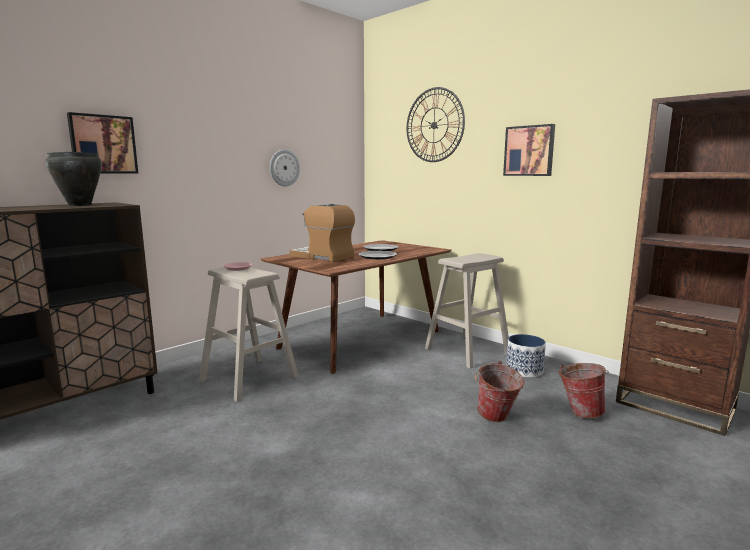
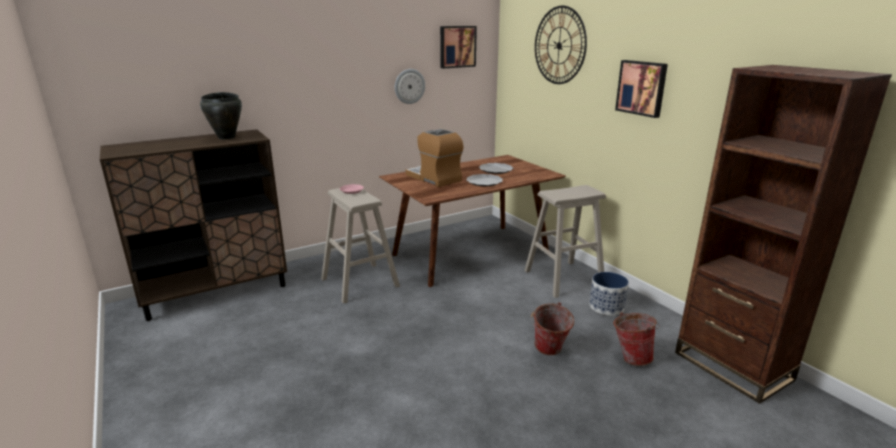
camera: 15 degrees right, 10 degrees up
picture [67,112,138,173] -> picture moved to [440,26,477,69]

